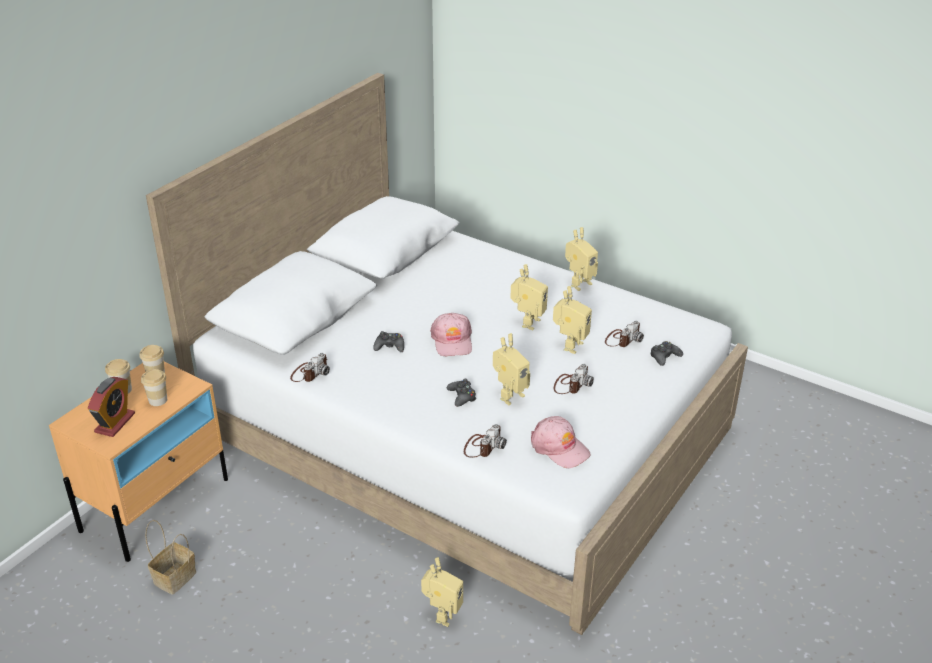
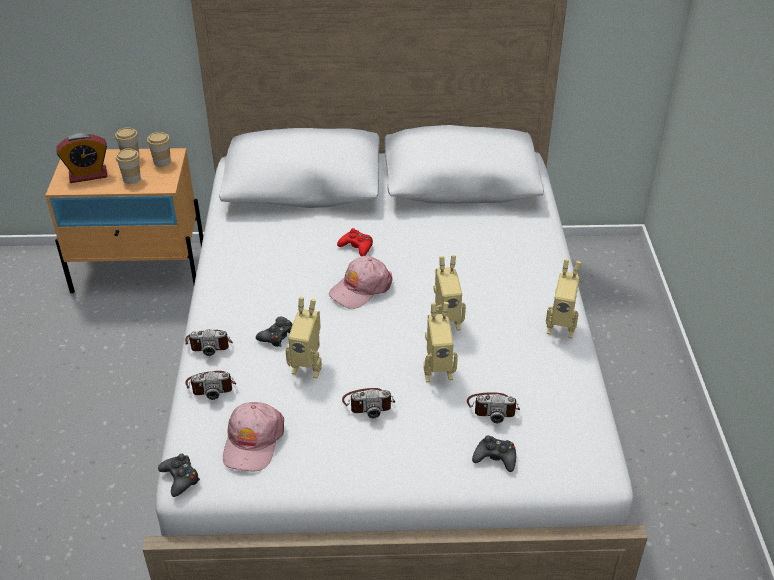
camera: 55 degrees right, 5 degrees up
basket [145,520,196,594] -> none
camera [290,353,330,382] -> camera moved to [185,329,233,356]
black game controller [373,331,404,352] -> black game controller moved to [158,454,200,497]
toy robot [421,557,463,627] -> none
none -> red game controller [337,228,373,256]

